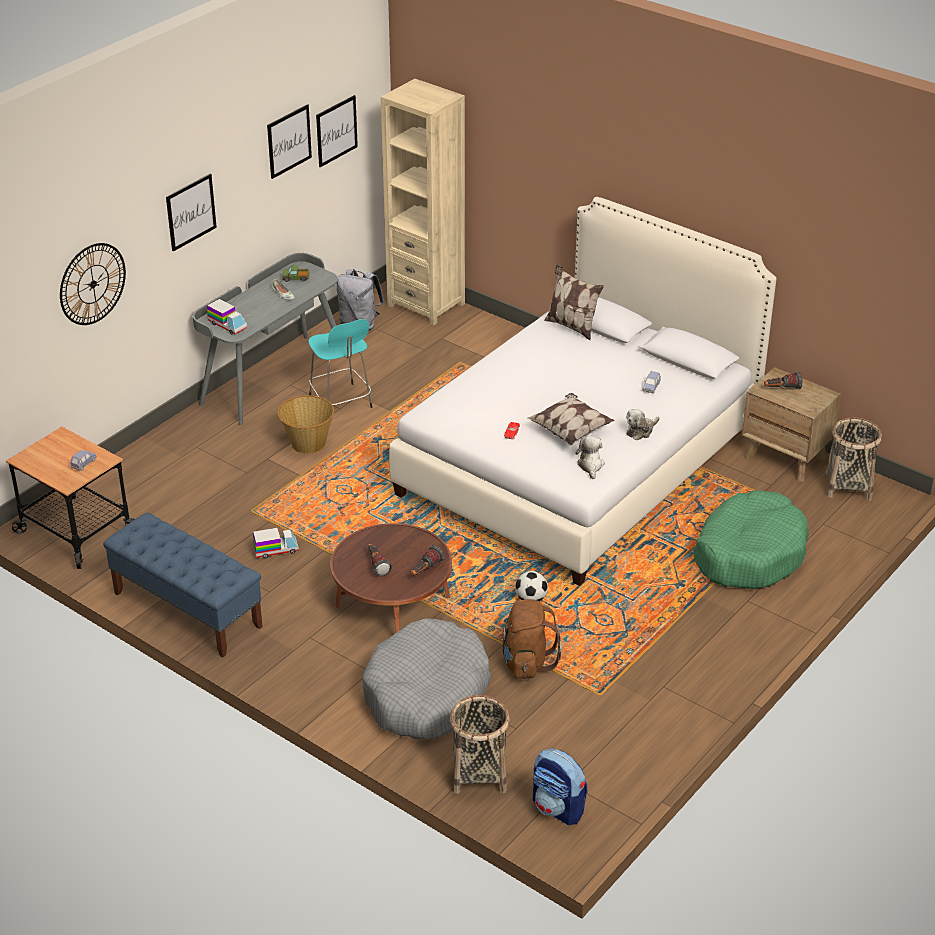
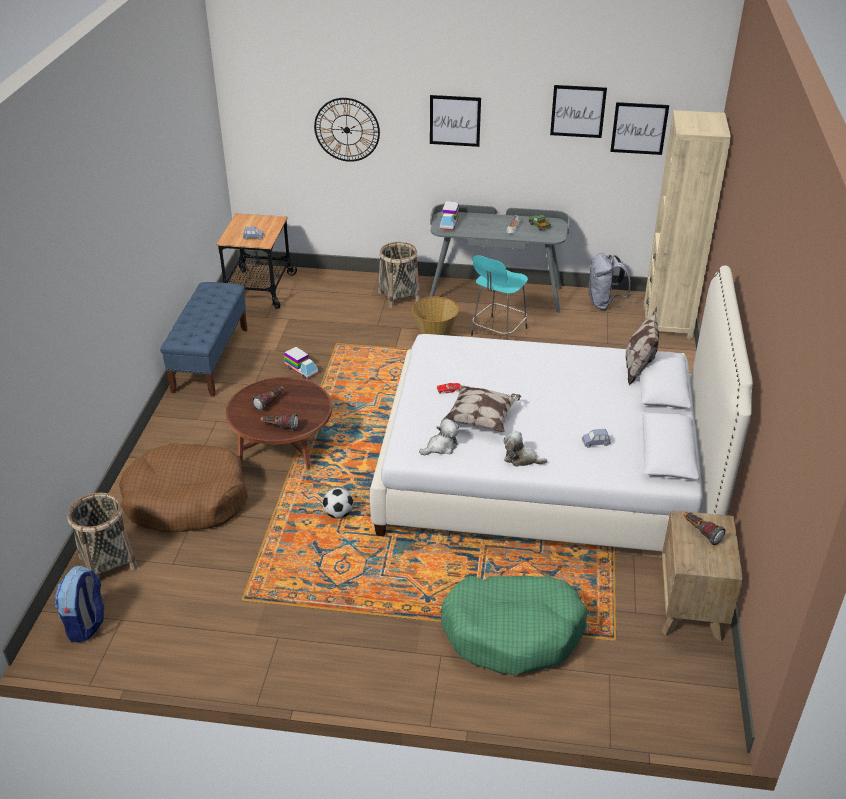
camera: 60 degrees right, 0 degrees up
grey dog bed [362,618,491,739] -> brown dog bed [119,443,248,532]
brown backpack [496,599,562,679] -> none
basket [826,417,882,501] -> basket moved to [378,242,420,308]

